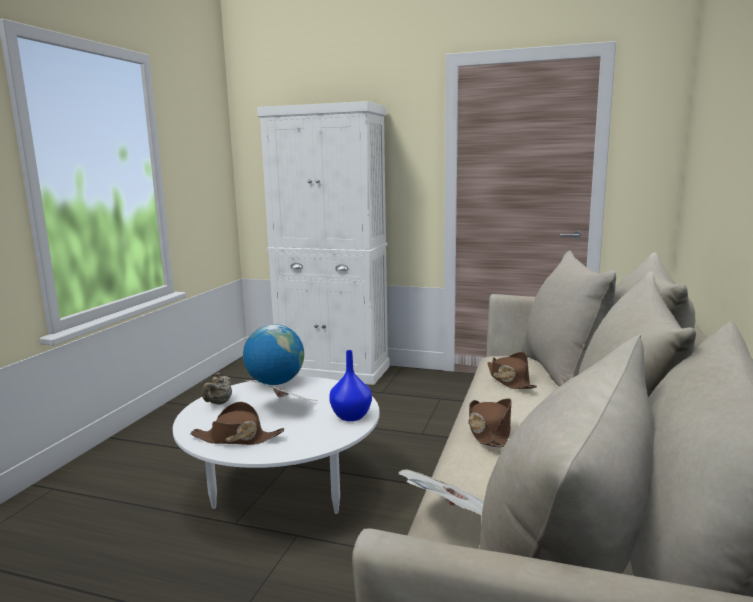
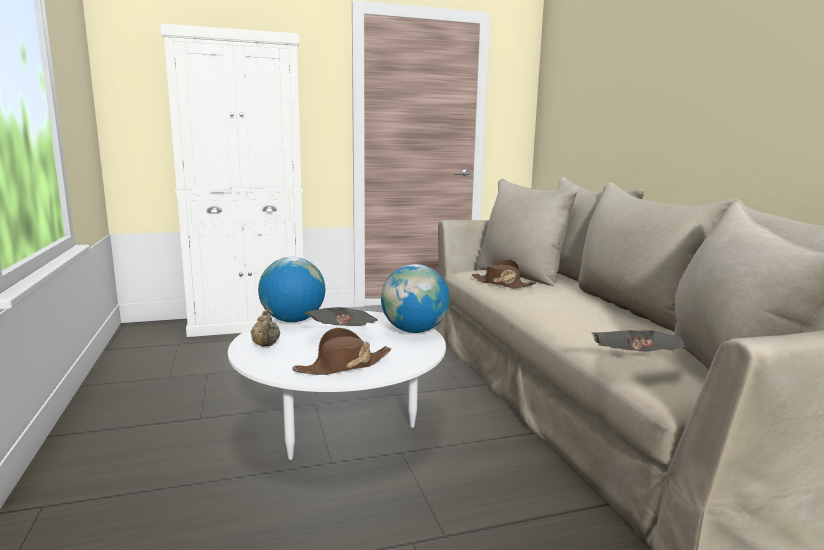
camera: 35 degrees left, 0 degrees up
blue vase [329,350,372,421] -> globe [381,264,450,333]
brown hat [468,399,512,447] -> none

